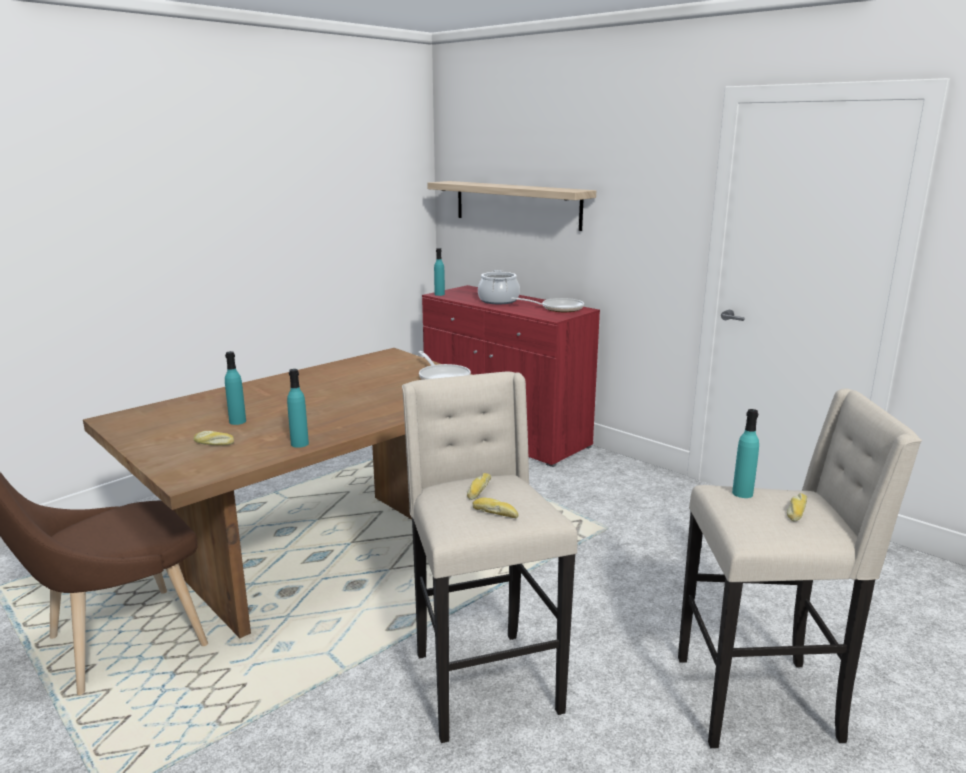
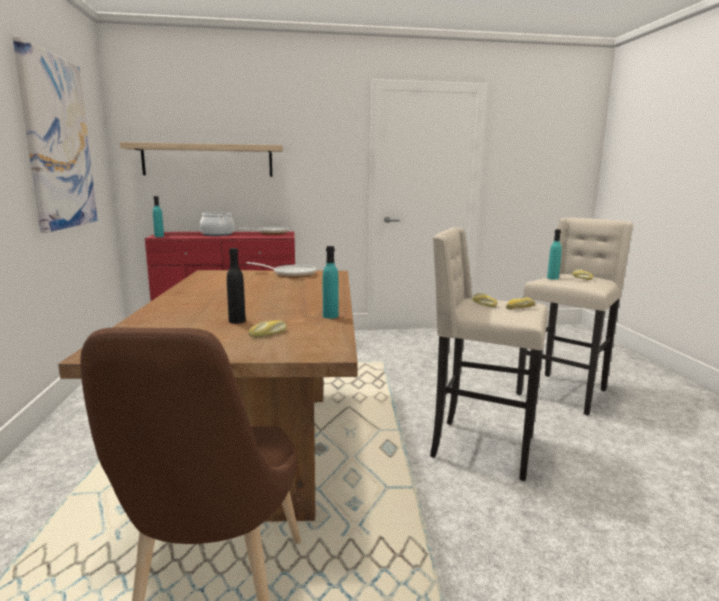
camera: 50 degrees left, 5 degrees down
turquoise bottle [225,351,246,425] -> black bottle [227,248,246,324]
none -> picture [13,36,98,233]

